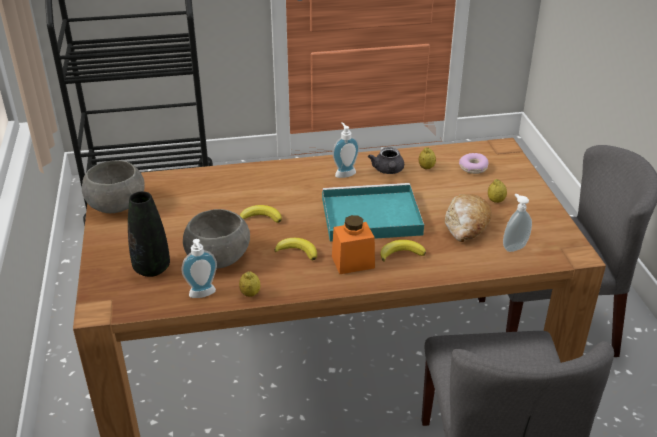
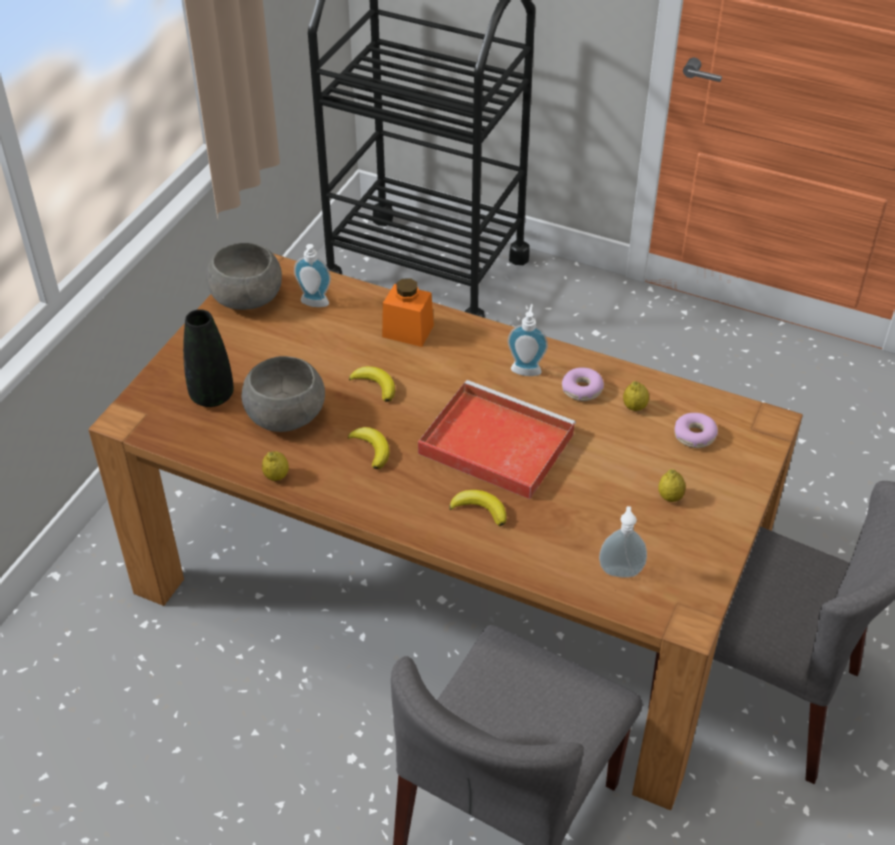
camera: 35 degrees right, 10 degrees up
soap dispenser [182,239,217,298] -> soap dispenser moved to [294,244,331,307]
turquoise tray [322,183,424,241] -> red tray [418,380,576,499]
orange jar [332,215,375,274] -> orange jar moved to [382,278,434,347]
grey teapot [368,147,404,174] -> donut [562,367,604,401]
bread [445,194,492,242] -> none

